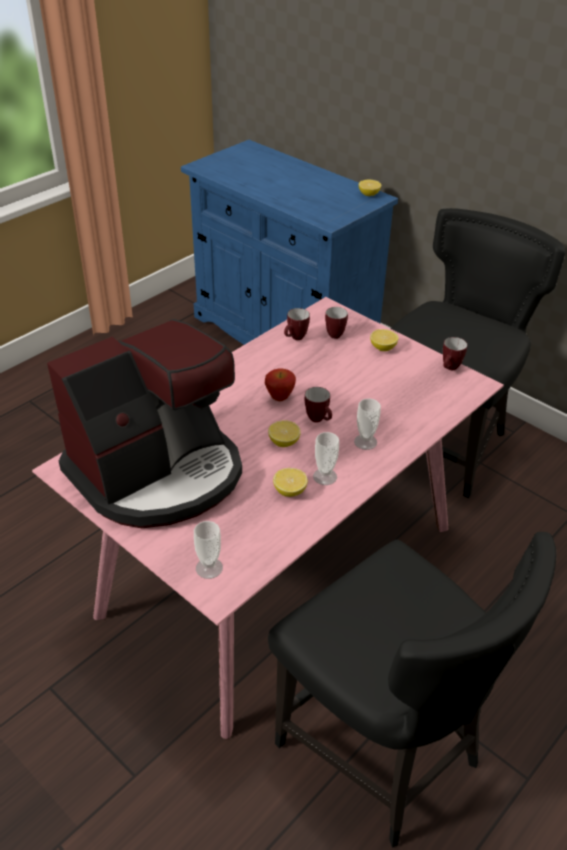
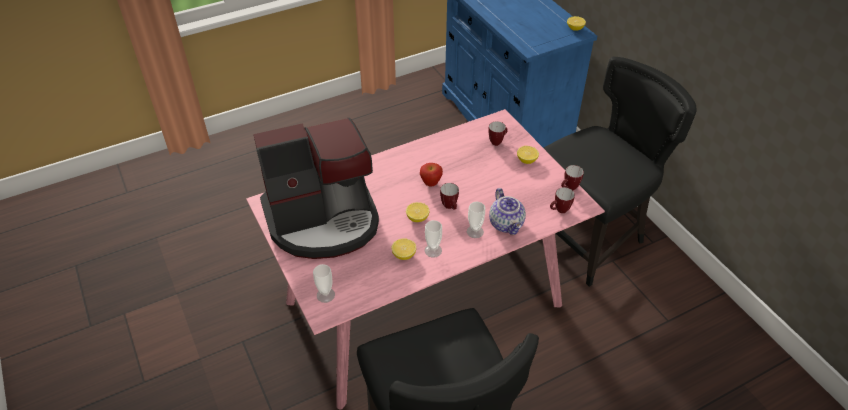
camera: 20 degrees right, 5 degrees up
mug [284,308,310,340] -> mug moved to [550,187,575,213]
none -> teapot [489,188,526,235]

